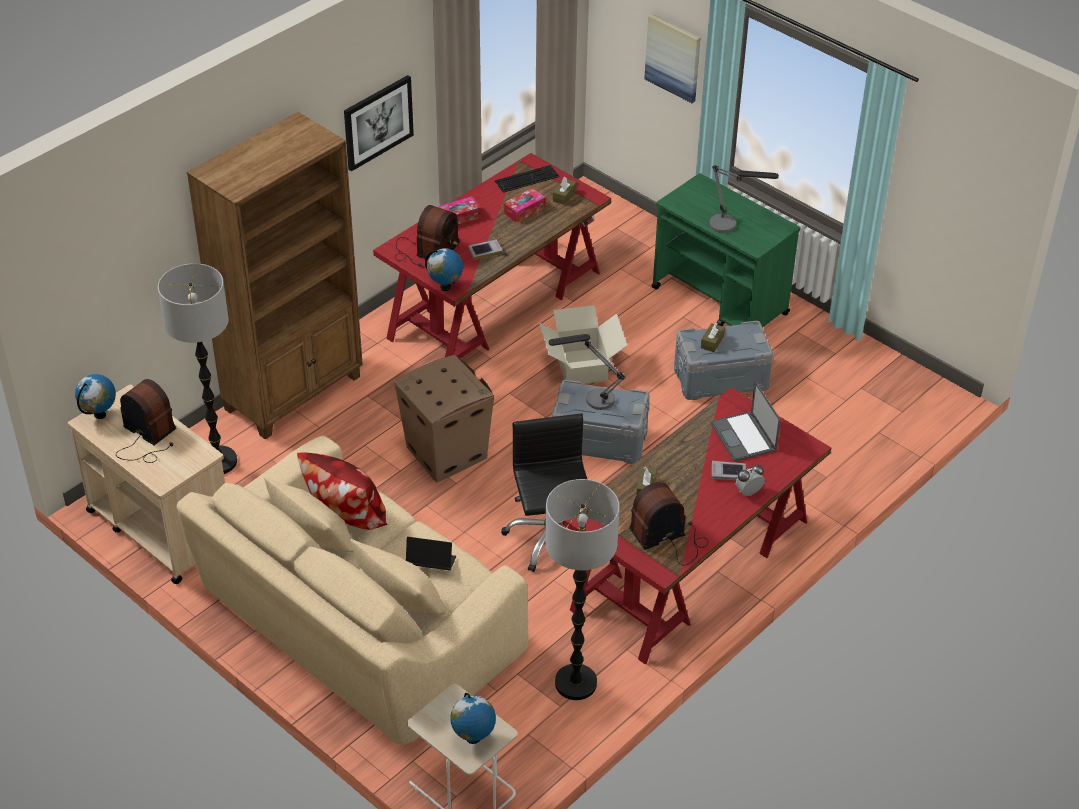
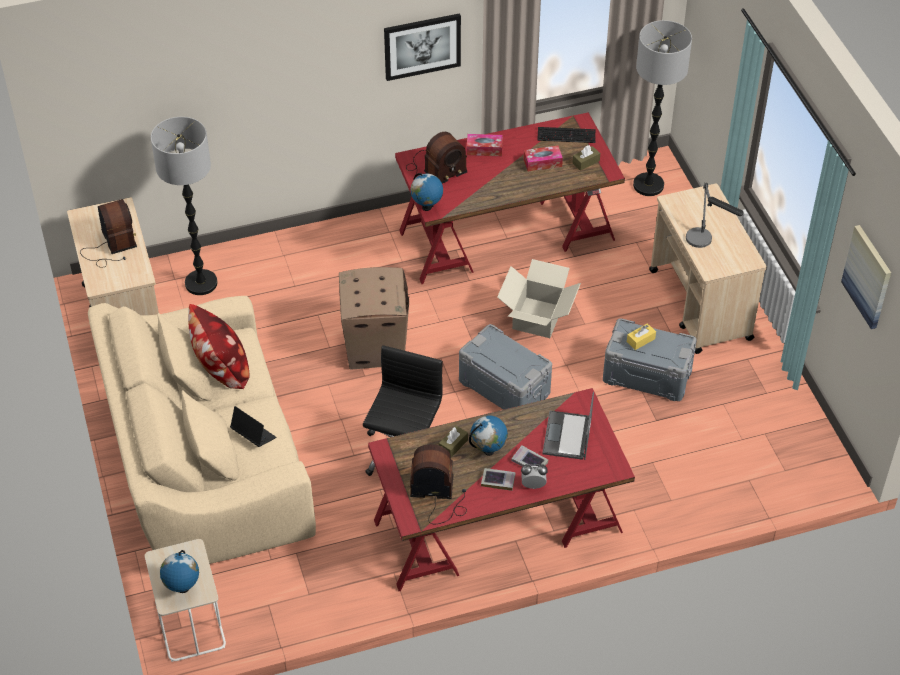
camera: 30 degrees right, 5 degrees up
globe [75,374,116,419] -> globe moved to [469,415,508,456]
brown bookcase [187,112,363,439] -> none
book [468,240,503,260] -> book moved to [481,468,515,491]
floor lamp [545,479,620,700] -> floor lamp moved to [633,20,692,196]
table lamp [549,334,626,410] -> none
picture [644,14,700,103] -> picture moved to [841,225,891,329]
green cart [651,173,800,328] -> beige cart [649,183,767,354]
brown tissue box [701,323,725,352] -> yellow tissue box [627,323,656,350]

